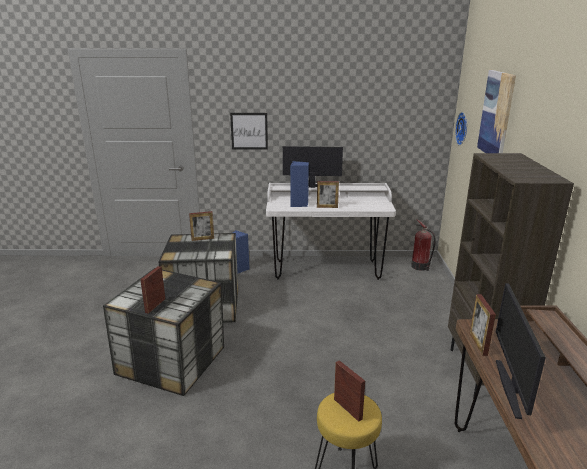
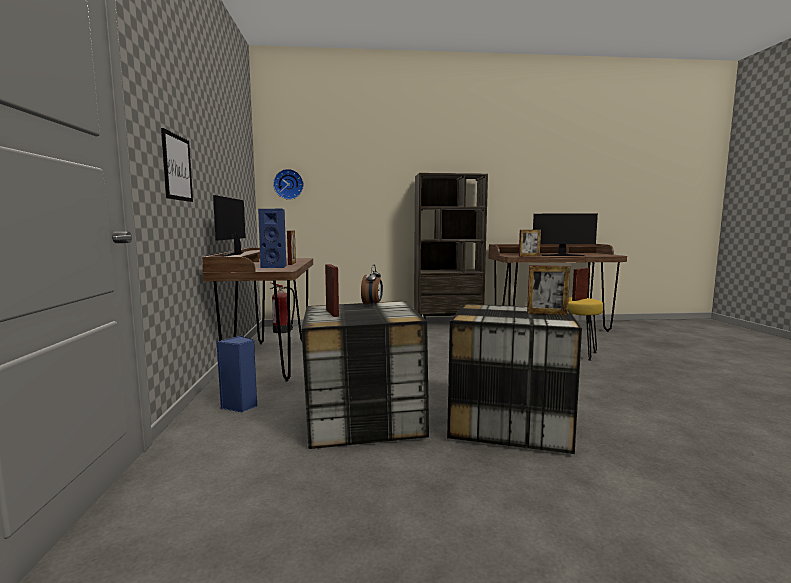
camera: 95 degrees left, 15 degrees down
white desk [266,183,396,280] -> brown desk [202,248,313,382]
picture [477,70,516,153] -> none
none -> alarm clock [361,265,383,306]

